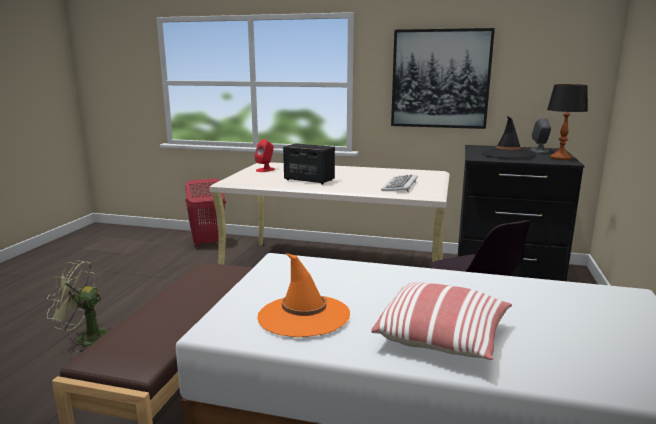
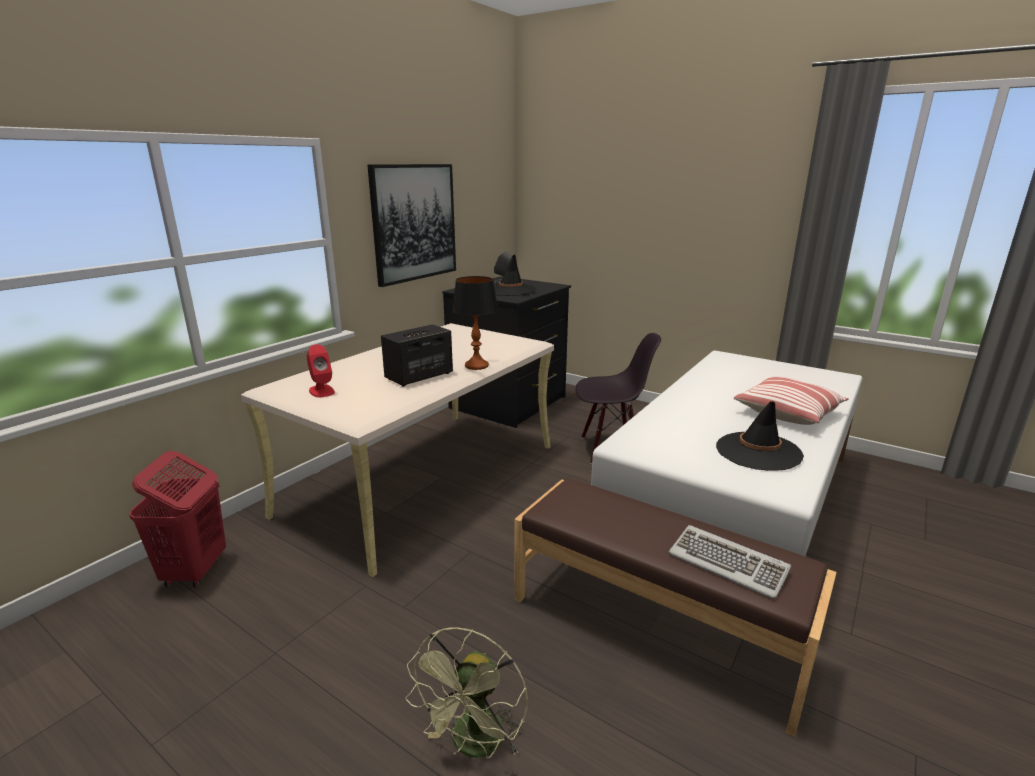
camera: 70 degrees left, 5 degrees up
orange hat [257,253,350,337] -> black hat [716,401,804,471]
keyboard [381,174,418,192] -> keyboard moved to [668,525,791,599]
table lamp [547,84,588,160] -> table lamp moved to [452,276,498,370]

